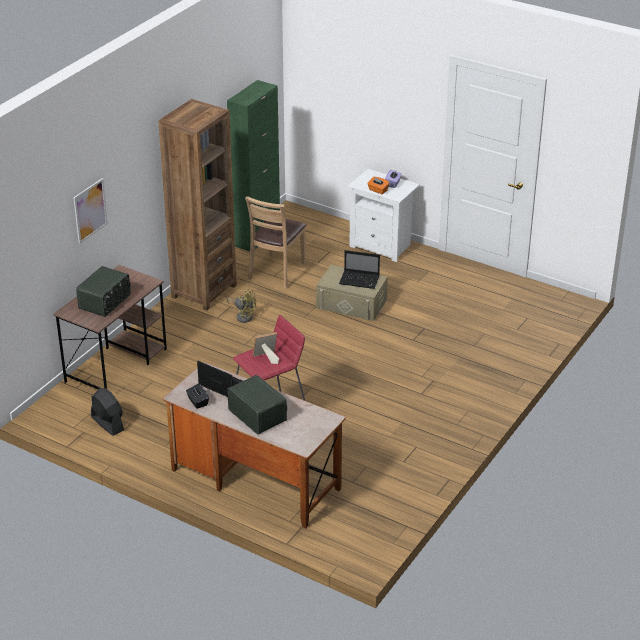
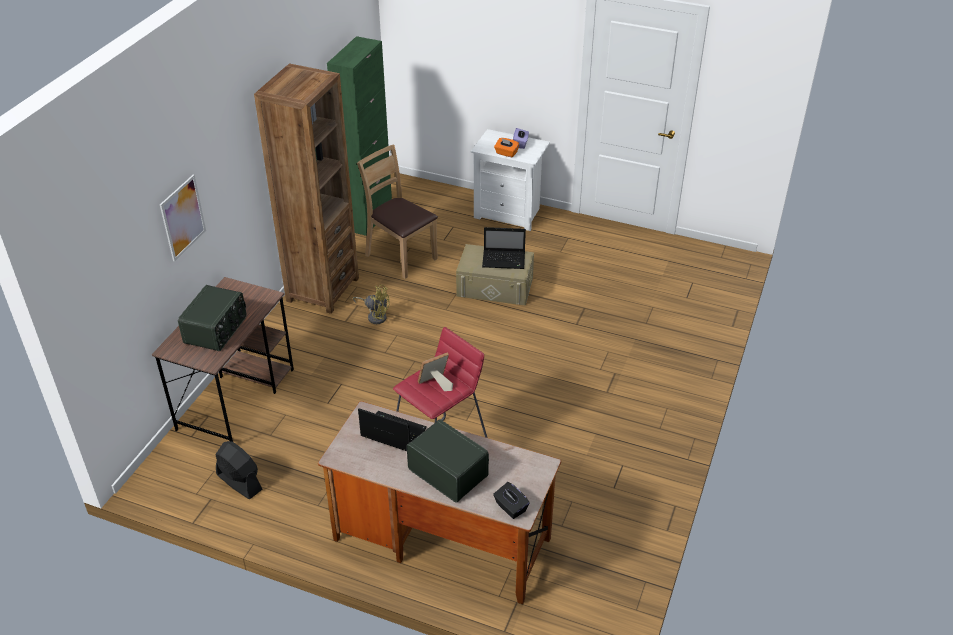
camera: 10 degrees left, 5 degrees up
black tissue box [186,384,209,409] -> black tissue box moved to [493,482,530,519]
brown chair [245,196,306,289] -> brown chair turned 120 degrees clockwise [357,145,438,279]

